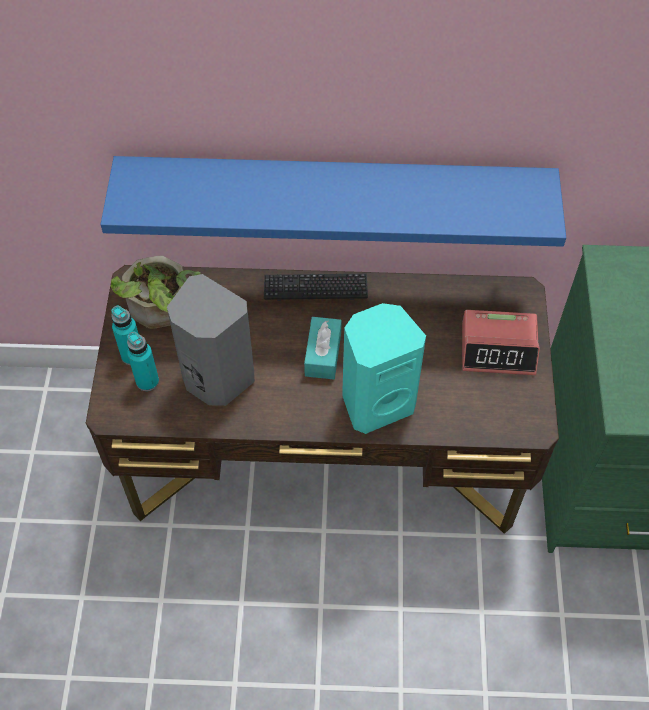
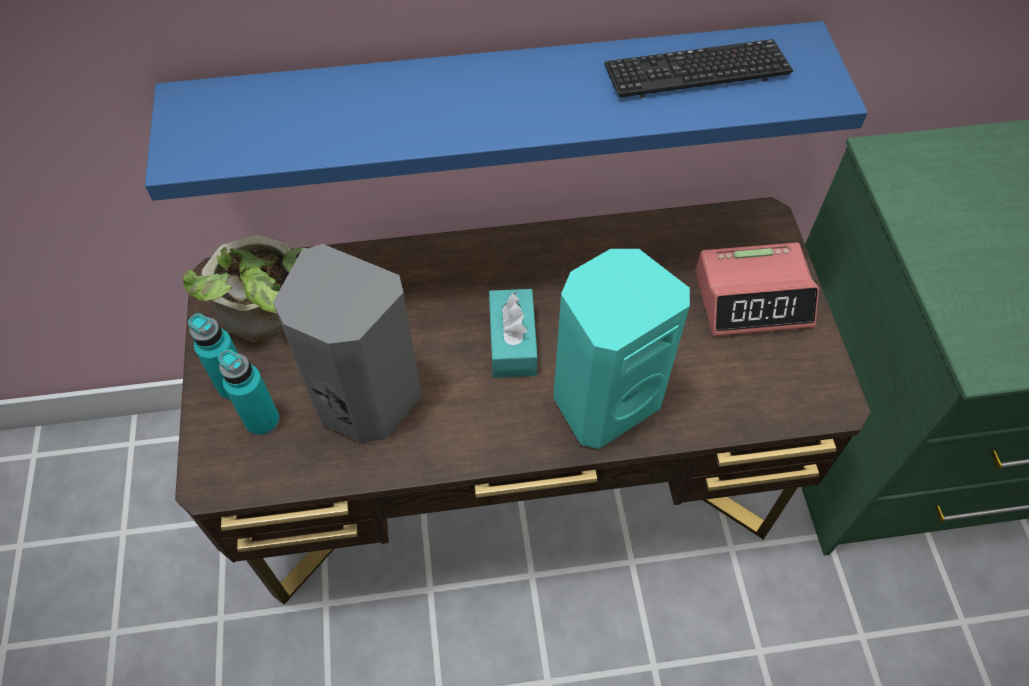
camera: 10 degrees left, 0 degrees up
keyboard [264,273,368,301] -> keyboard moved to [605,39,793,98]

